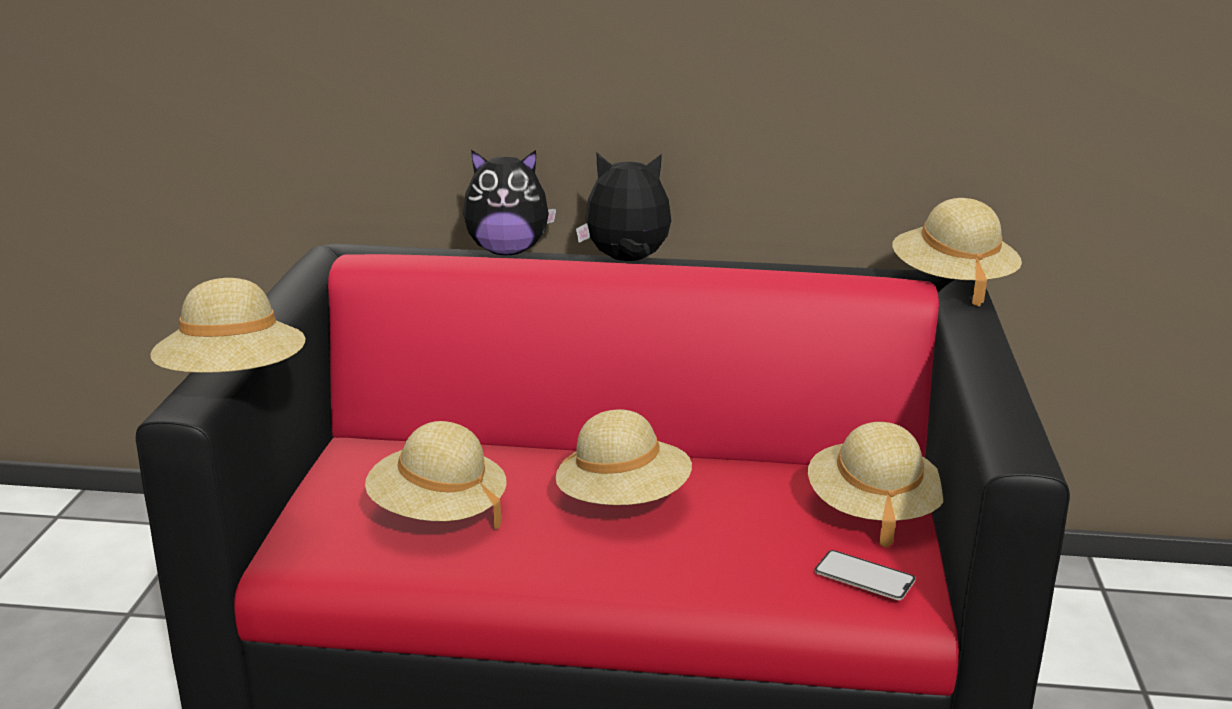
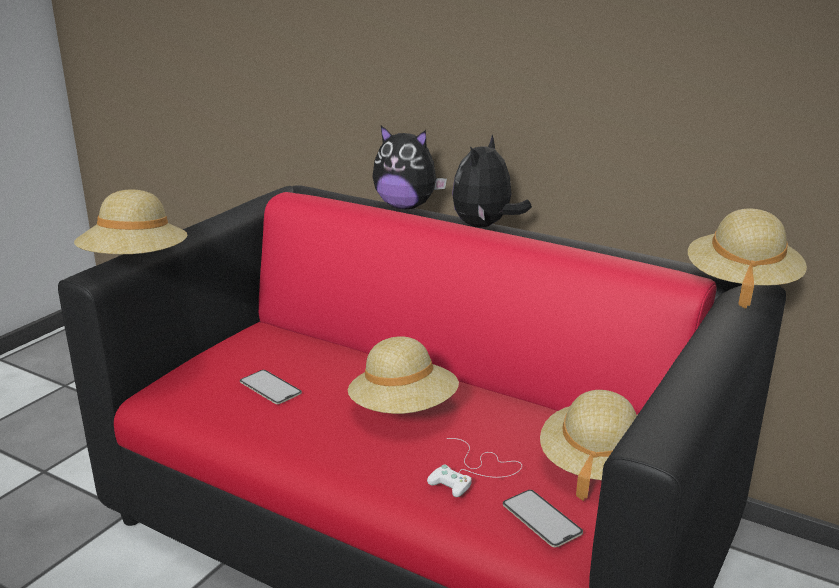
camera: 25 degrees right, 0 degrees up
beige hat [365,421,507,529] -> phone [240,370,302,404]
plush toy [576,153,671,261] -> plush toy turned 90 degrees counterclockwise [452,135,532,228]
none -> white game controller [427,438,522,497]

